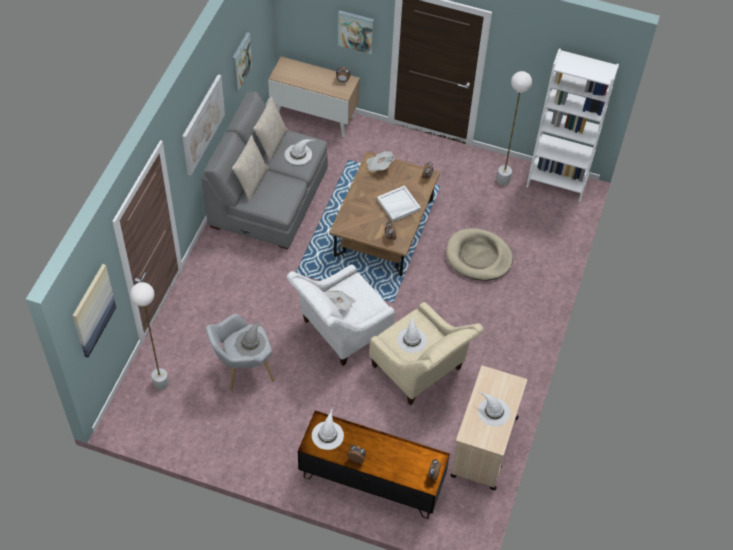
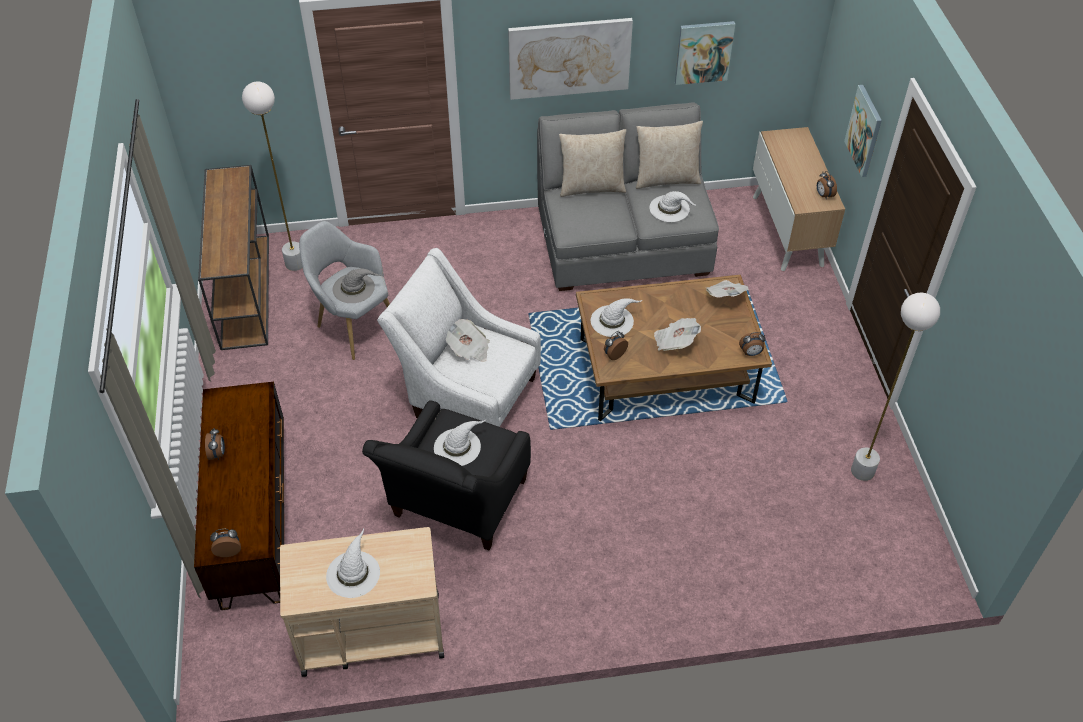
camera: 65 degrees right, 5 degrees down
picture [73,264,116,358] -> none
white hat [312,409,344,450] -> white hat moved to [591,298,643,337]
beige armchair [369,302,484,405] -> black armchair [362,400,531,550]
white tray [377,185,421,222] -> newspaper [654,318,701,351]
beige dog bed [446,228,513,281] -> none
white bookcase [526,49,619,202] -> none
none -> brown console table [198,165,269,350]

